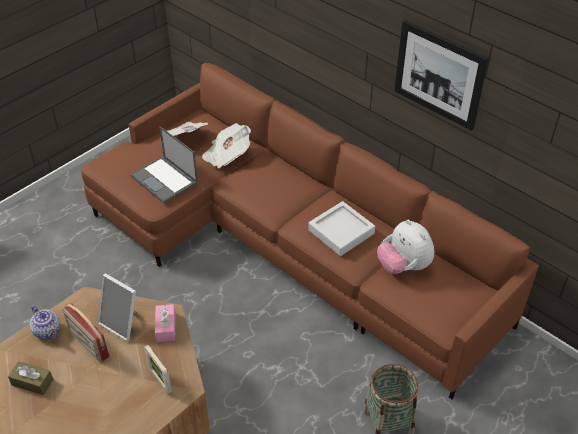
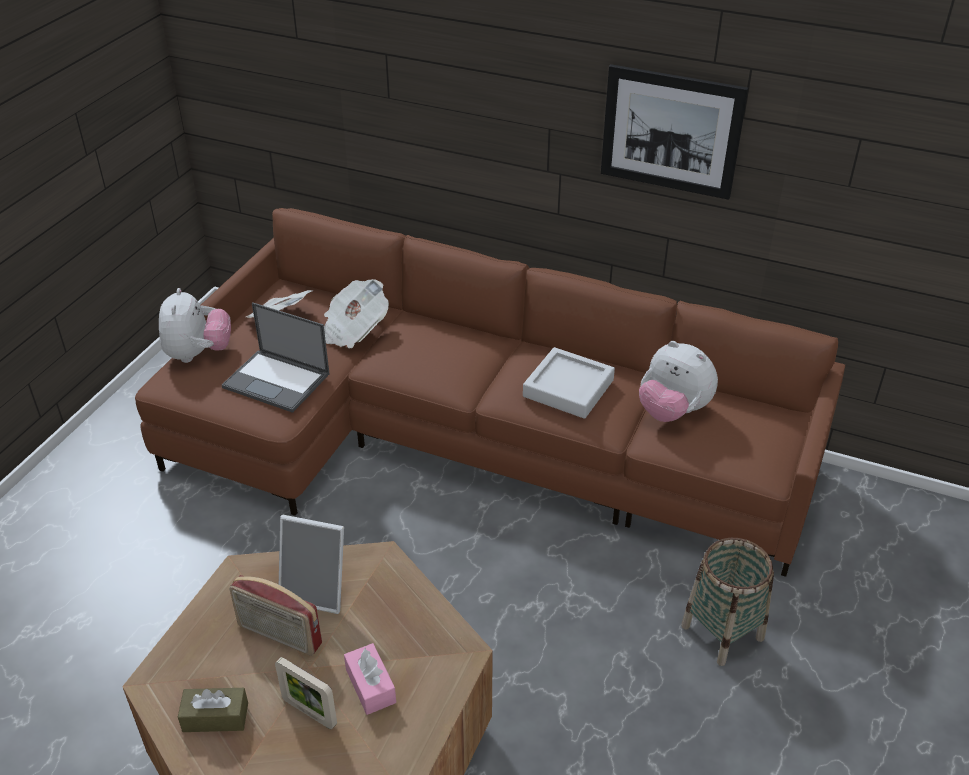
camera: 20 degrees left, 5 degrees down
teapot [30,305,60,339] -> none
picture frame [144,345,172,394] -> picture frame moved to [275,657,337,729]
pink tissue box [155,304,175,342] -> pink tissue box moved to [344,643,396,715]
none -> plush toy [159,288,231,363]

